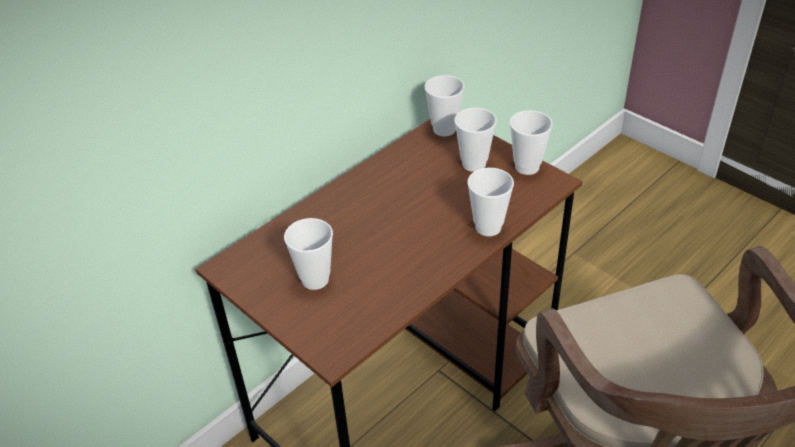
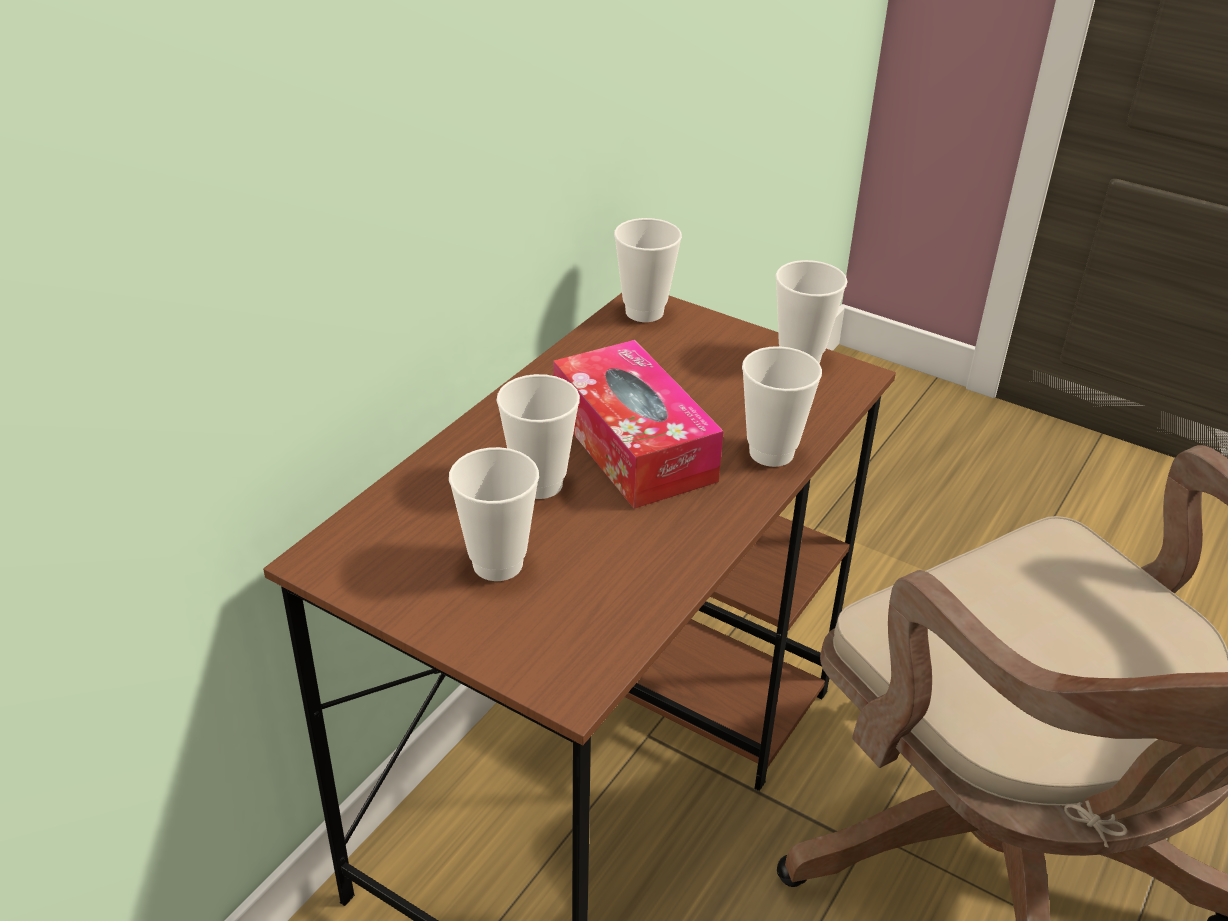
camera: 15 degrees left, 5 degrees down
cup [454,108,497,172] -> cup moved to [497,374,580,499]
none -> tissue box [553,340,724,509]

